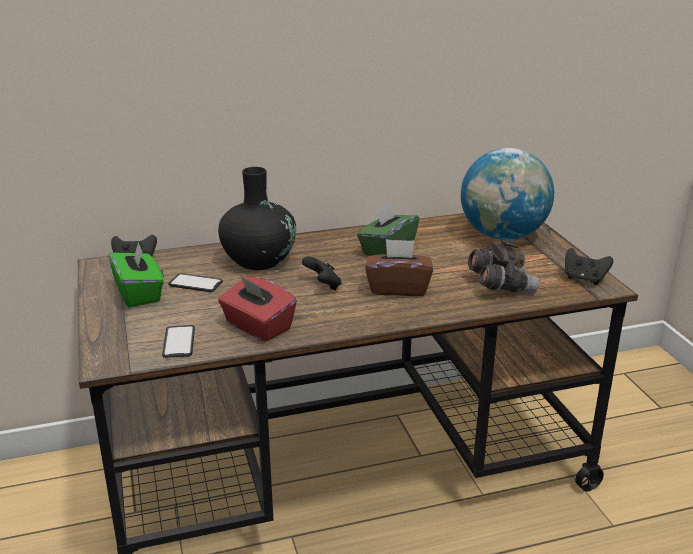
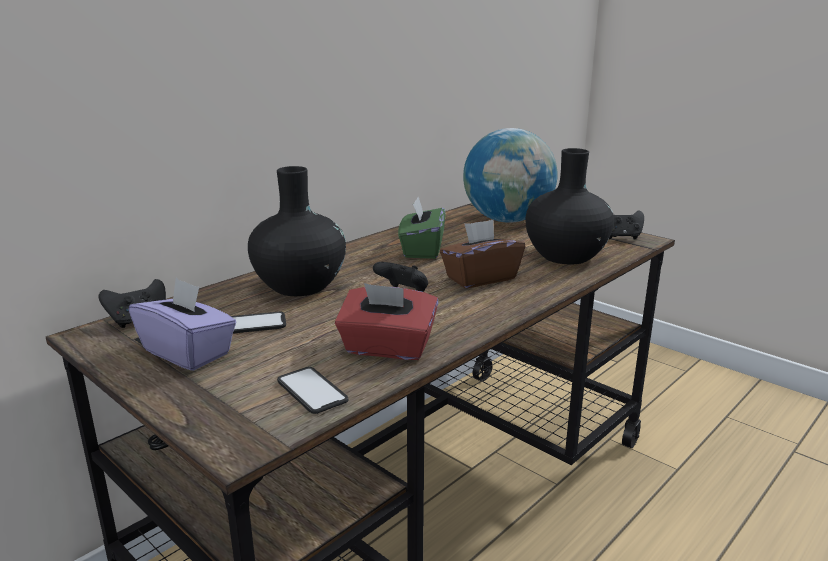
camera: 30 degrees left, 5 degrees down
green tissue box [109,241,164,308] -> purple tissue box [129,278,236,371]
grey binoculars [468,239,539,293] -> black vase [526,148,614,264]

